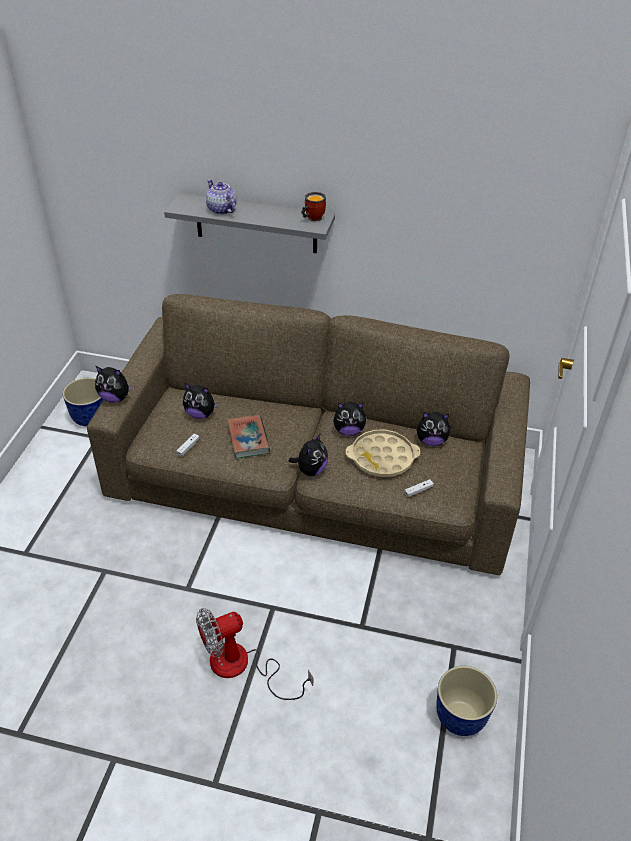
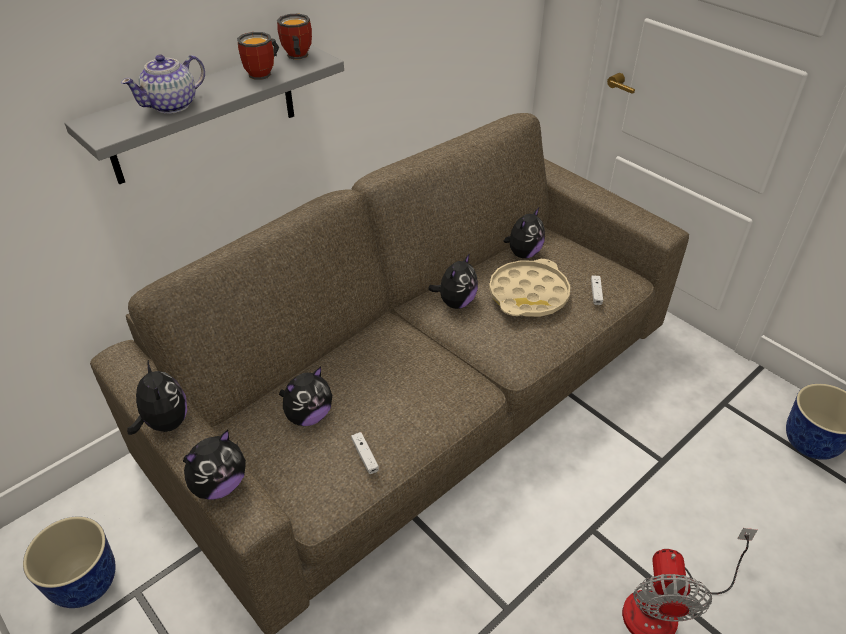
camera: 55 degrees left, 0 degrees up
teapot [206,179,237,215] -> teapot turned 45 degrees counterclockwise [121,55,205,114]
book [227,415,270,458] -> none
plush toy [289,433,328,476] -> plush toy moved to [127,360,187,435]
none -> mug [237,32,279,80]

